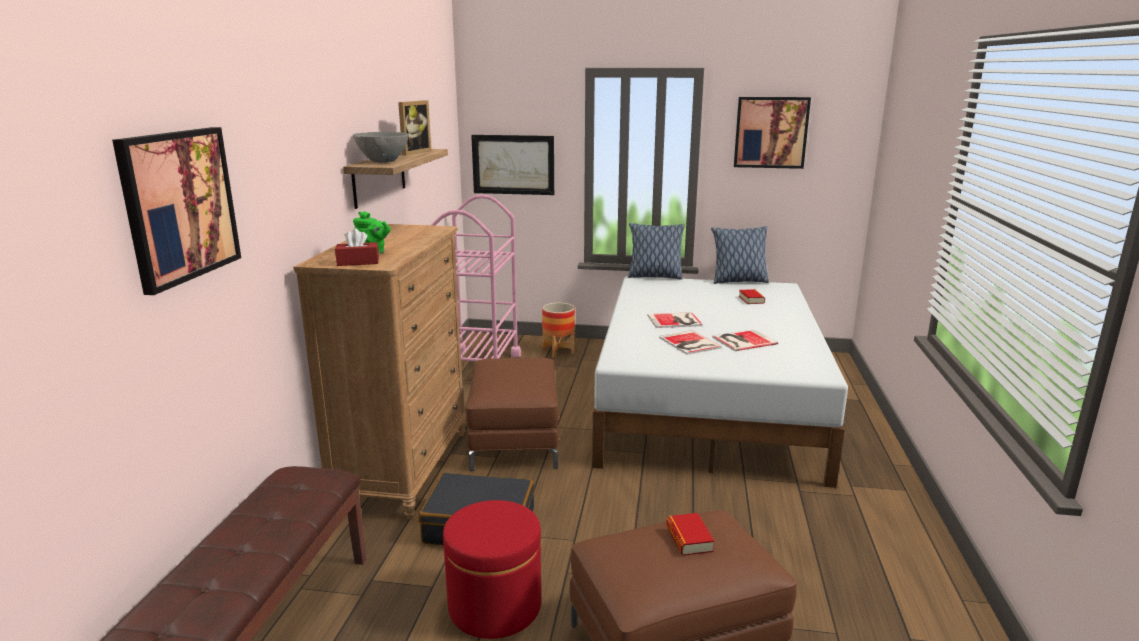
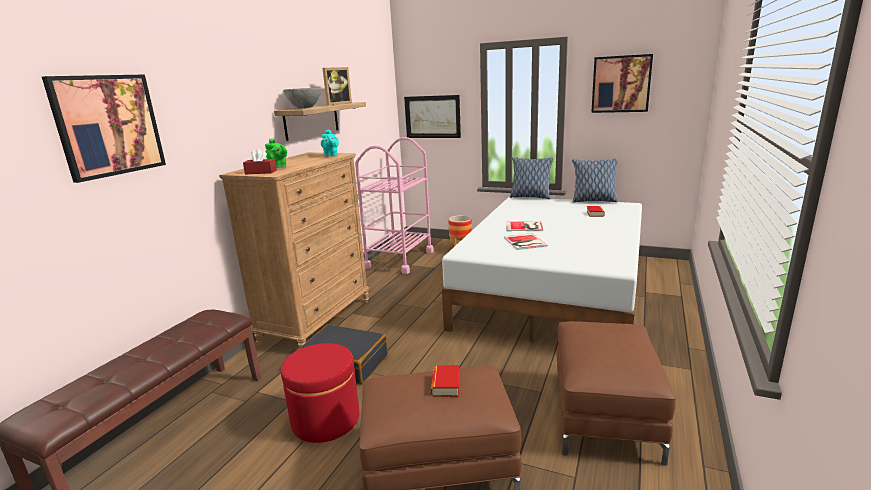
camera: 15 degrees right, 0 degrees up
brown ottoman [466,358,559,472] -> brown ottoman moved to [556,321,676,466]
book [712,329,778,351] -> none
none -> turquoise teapot [321,130,339,156]

